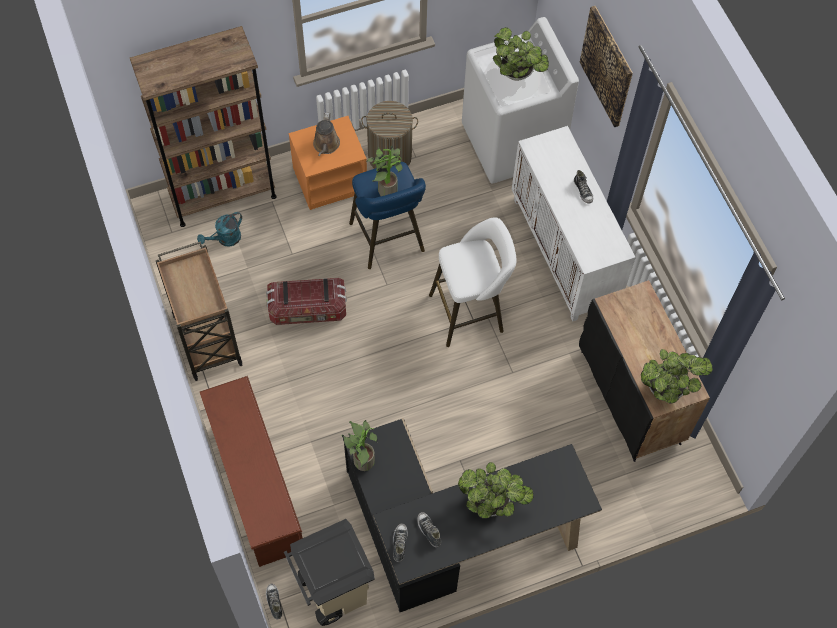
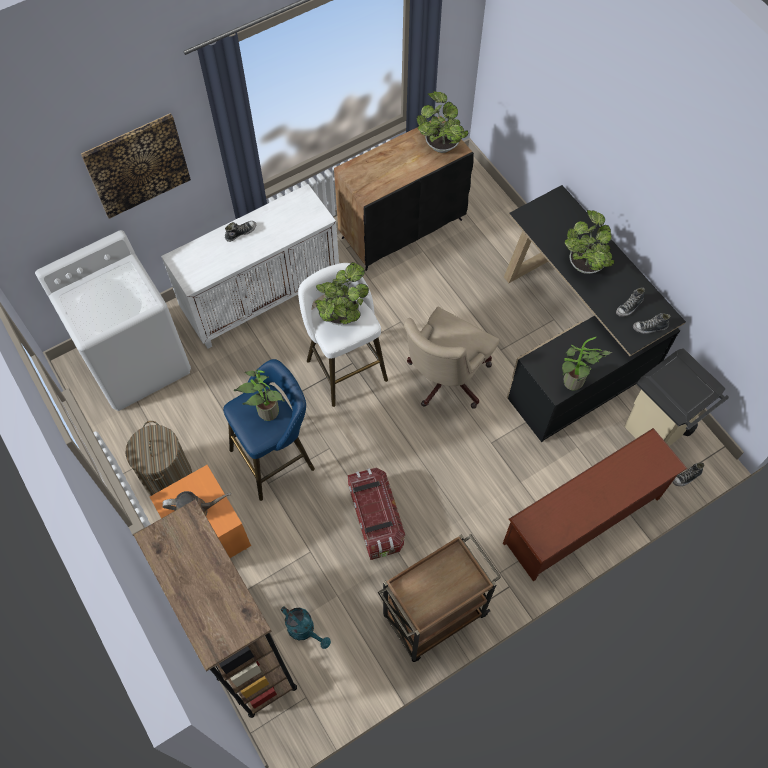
camera: 100 degrees left, 0 degrees up
potted plant [493,27,549,81] -> potted plant moved to [315,262,369,325]
none -> beige office chair [404,306,499,409]

